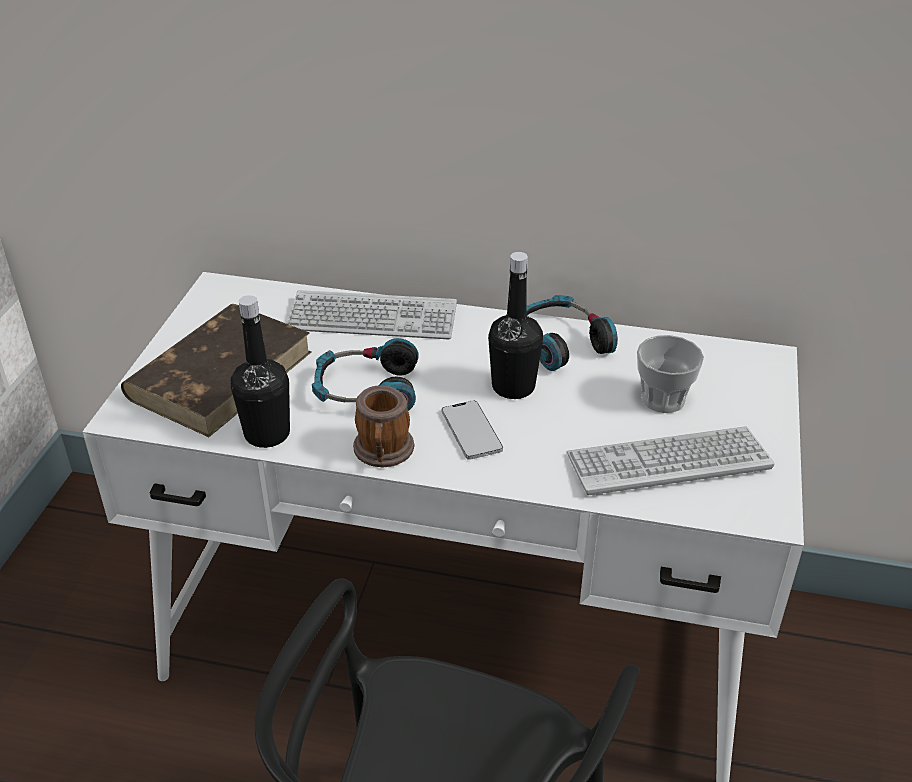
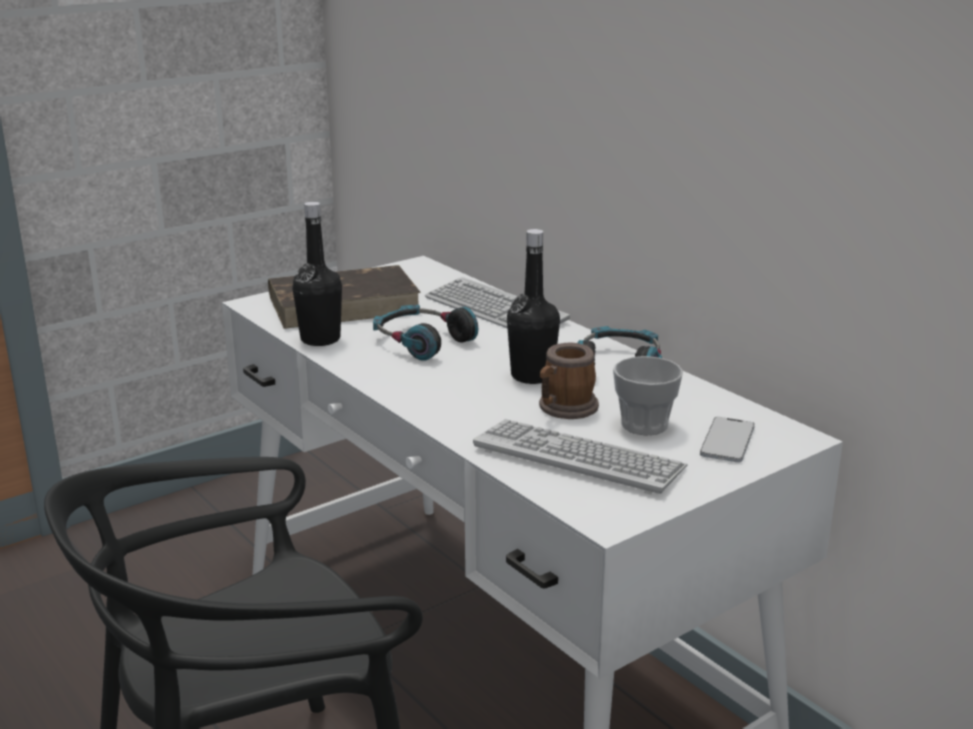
camera: 40 degrees right, 15 degrees down
mug [353,385,414,468] -> mug moved to [539,342,599,419]
phone [442,400,503,460] -> phone moved to [700,417,755,462]

